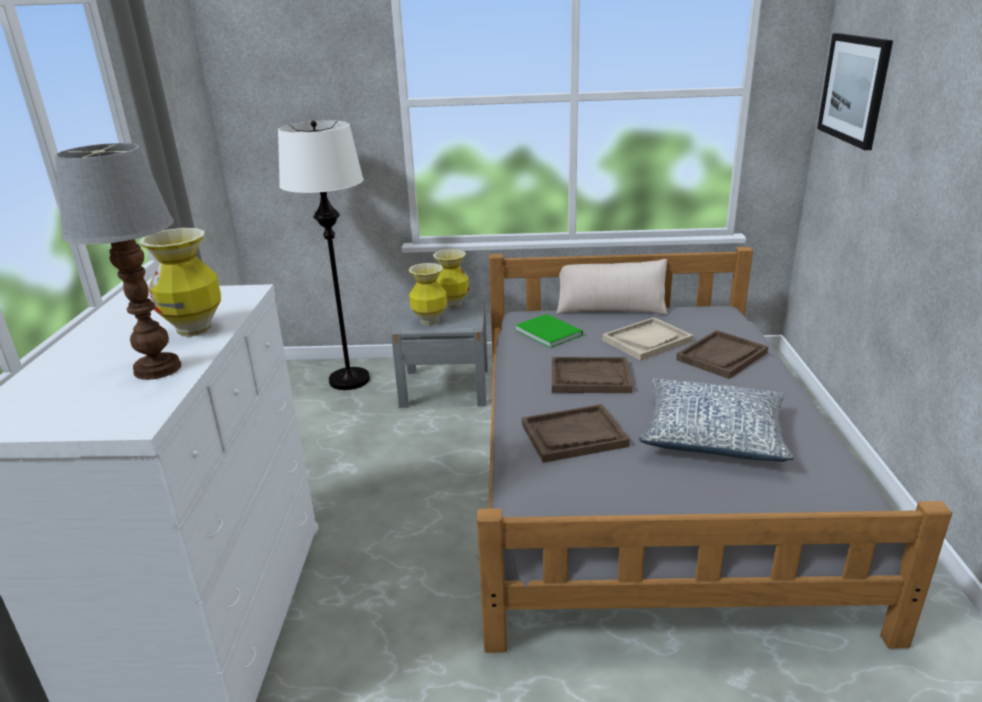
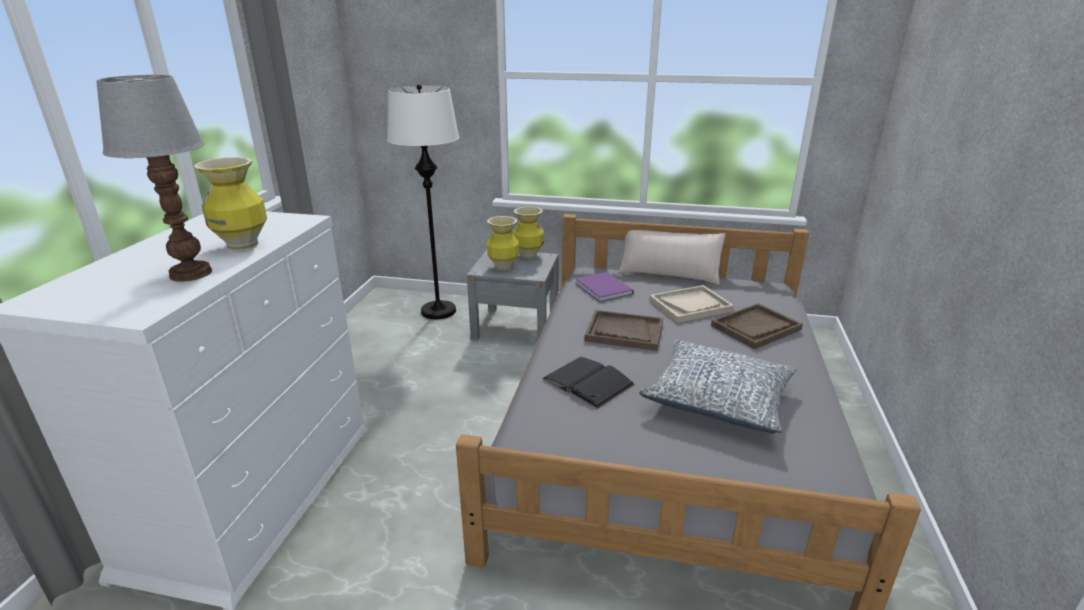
camera: 10 degrees right, 0 degrees up
green book [515,314,583,348] -> purple book [575,272,634,302]
brown tray [522,404,630,463] -> black book [542,357,635,409]
picture [817,33,893,150] -> none

